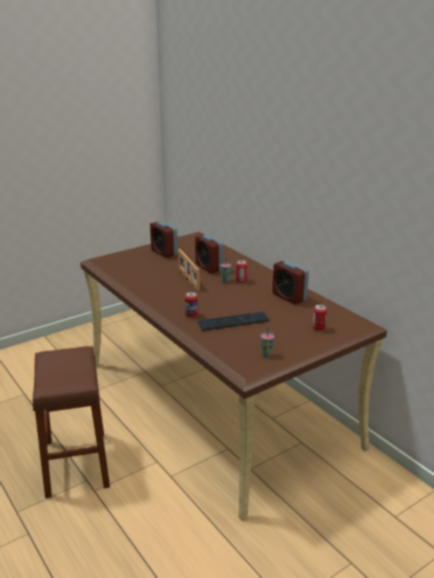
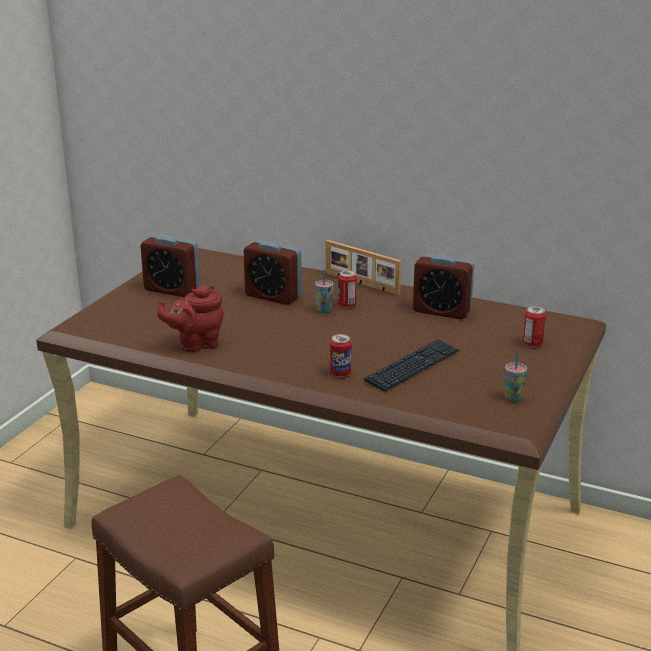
camera: 30 degrees left, 0 degrees up
picture frame [178,249,200,291] -> picture frame moved to [326,240,401,295]
none -> red teapot [157,285,224,352]

